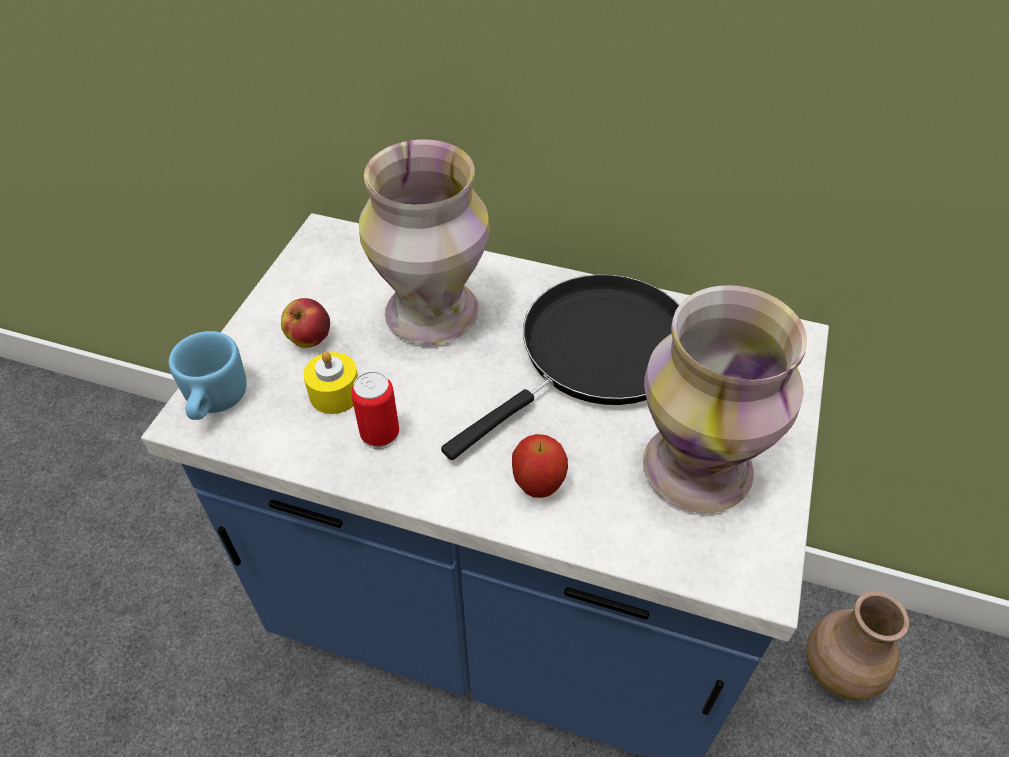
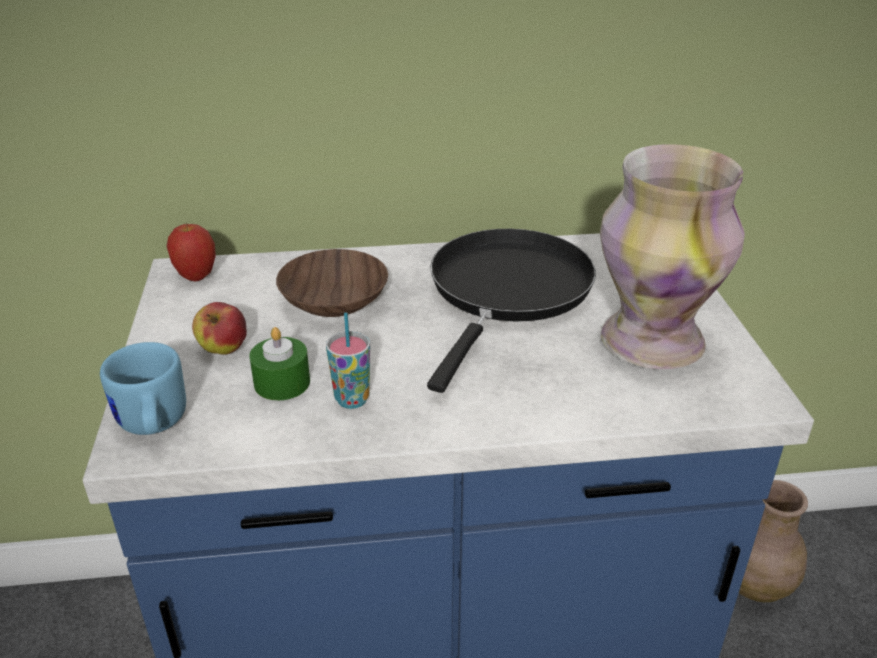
camera: 25 degrees left, 15 degrees down
yellow candle [303,351,358,414] -> green candle [249,327,310,401]
can [351,371,399,449] -> cup [326,312,370,409]
vase [359,140,490,345] -> brown bowl [276,249,388,317]
apple [512,434,568,498] -> apple moved to [167,222,216,281]

